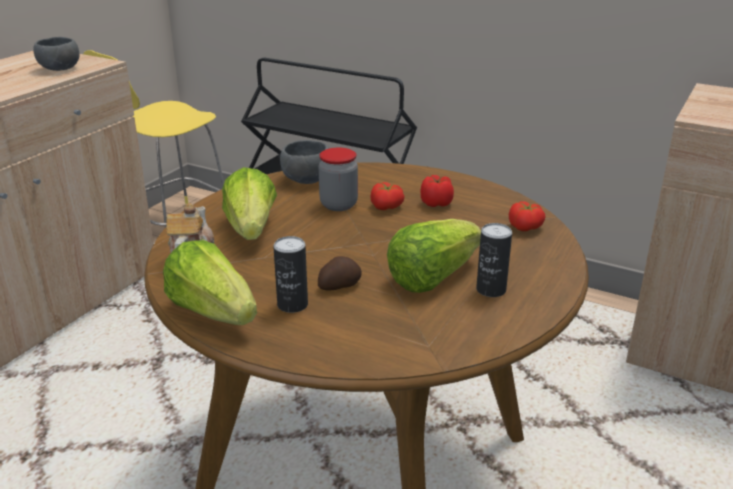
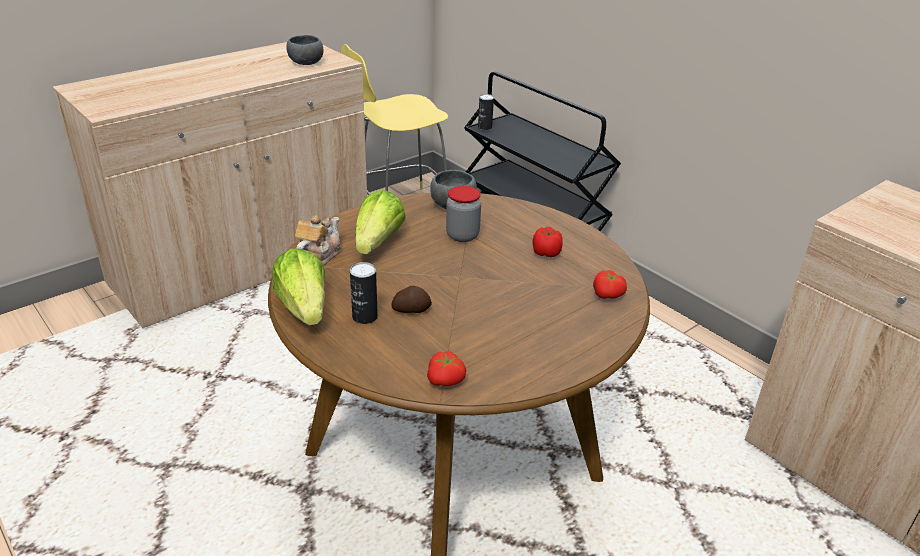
camera: 20 degrees right, 5 degrees up
tomato [370,182,405,210] -> tomato moved to [427,351,466,386]
lettuce [387,219,481,293] -> none
can [476,223,512,297] -> can moved to [478,94,494,130]

